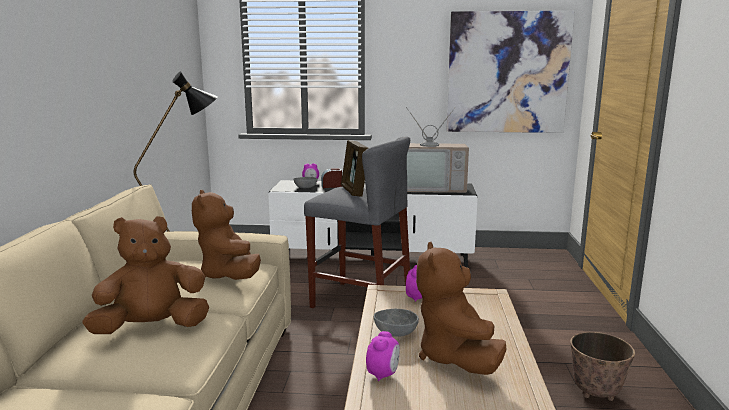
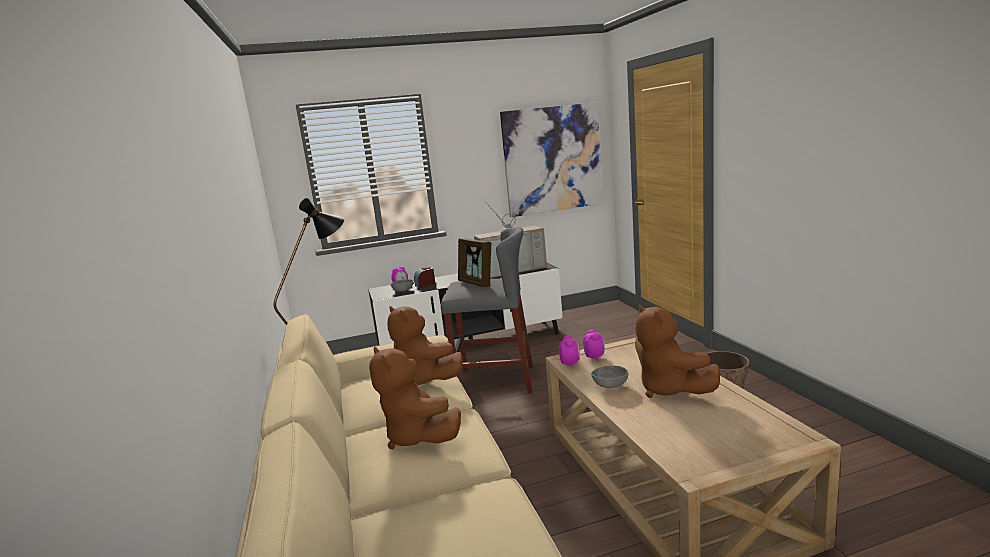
camera: 20 degrees left, 0 degrees up
brown plush toy [83,216,209,334] -> brown plush toy turned 75 degrees counterclockwise [369,346,461,449]
alarm clock [366,331,400,381] -> alarm clock moved to [559,336,580,367]

